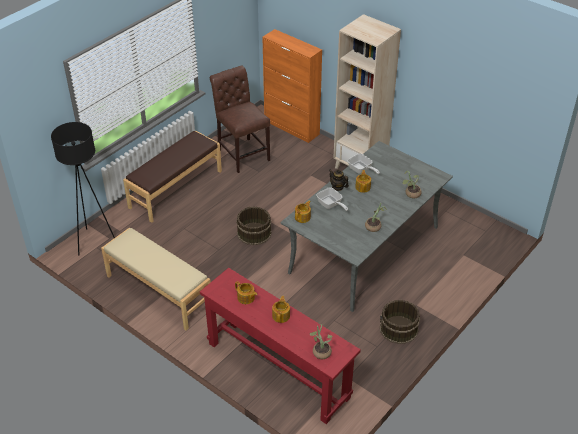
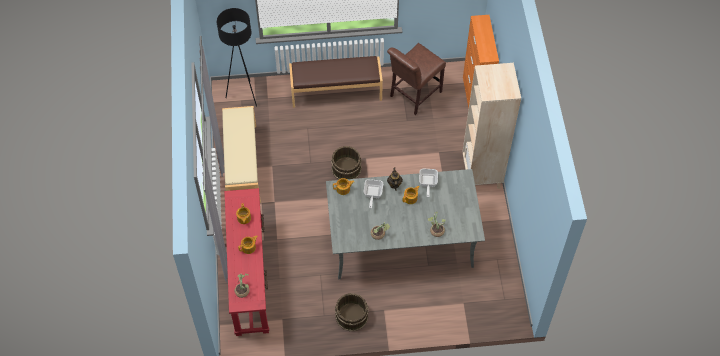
camera: 45 degrees right, 15 degrees up
brown chair [210,66,270,173] -> brown chair turned 150 degrees counterclockwise [387,43,446,115]

